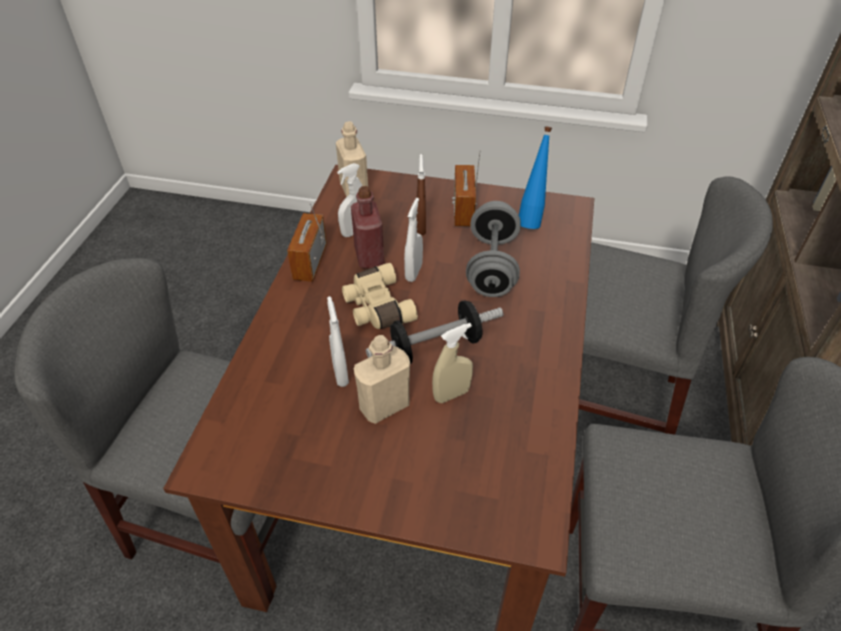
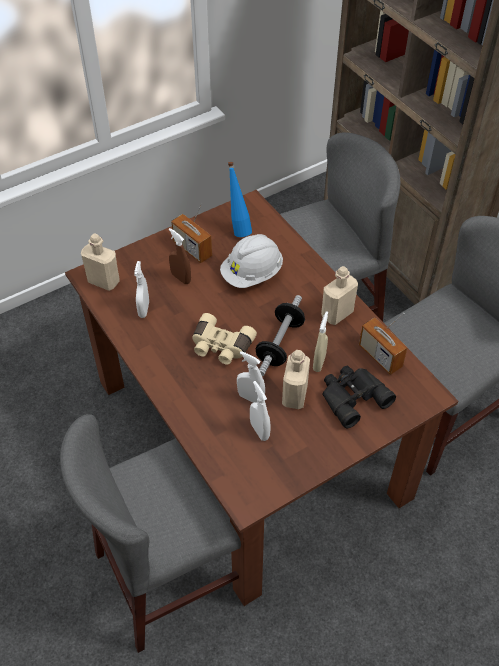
camera: 45 degrees left, 5 degrees up
radio [287,203,327,282] -> radio moved to [359,313,408,375]
red bottle [351,186,384,268] -> none
white spray bottle [404,198,423,282] -> white spray bottle moved to [250,381,270,441]
grey dumbbell [466,201,521,297] -> white hard hat [220,234,283,288]
none -> beige bottle [321,266,358,325]
none -> black binoculars [322,366,396,428]

